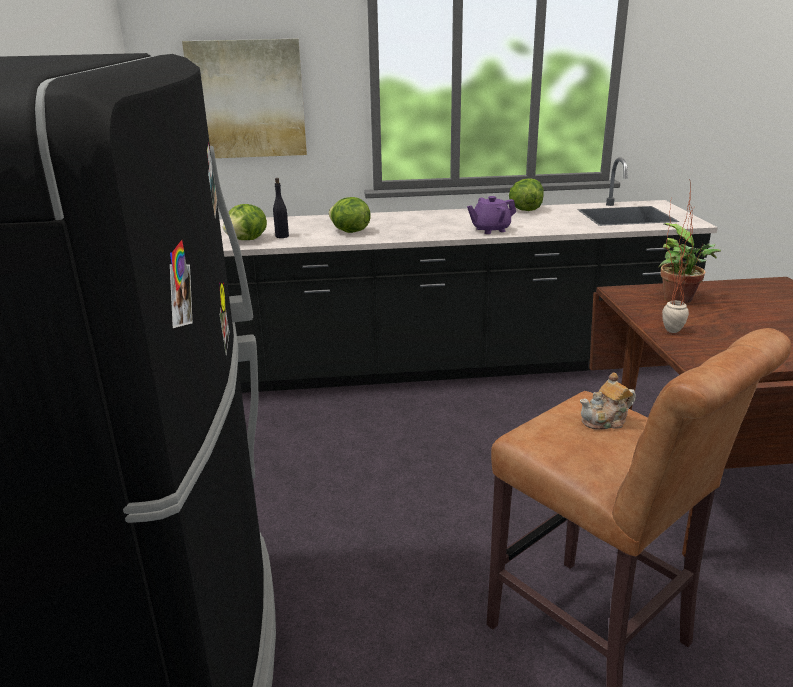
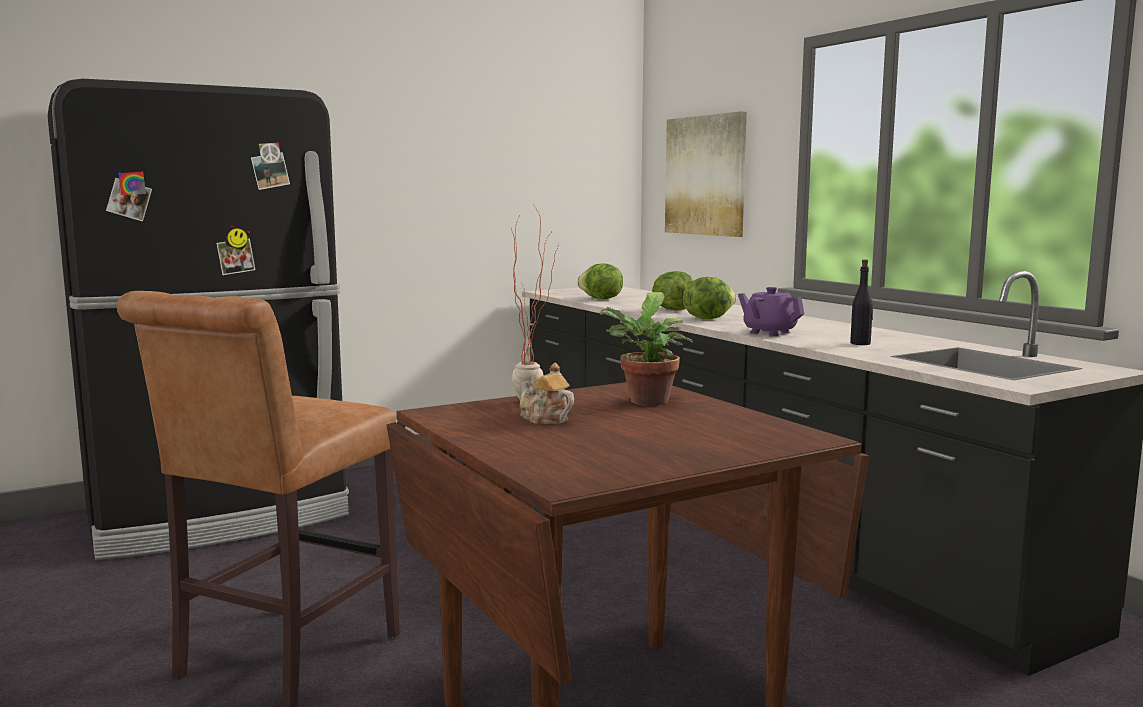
camera: 65 degrees right, 15 degrees down
black bottle [273,178,289,238] -> black bottle moved to [850,259,873,345]
lettuce [509,178,544,211] -> lettuce moved to [683,277,736,319]
teapot [580,372,636,430] -> teapot moved to [520,363,574,424]

